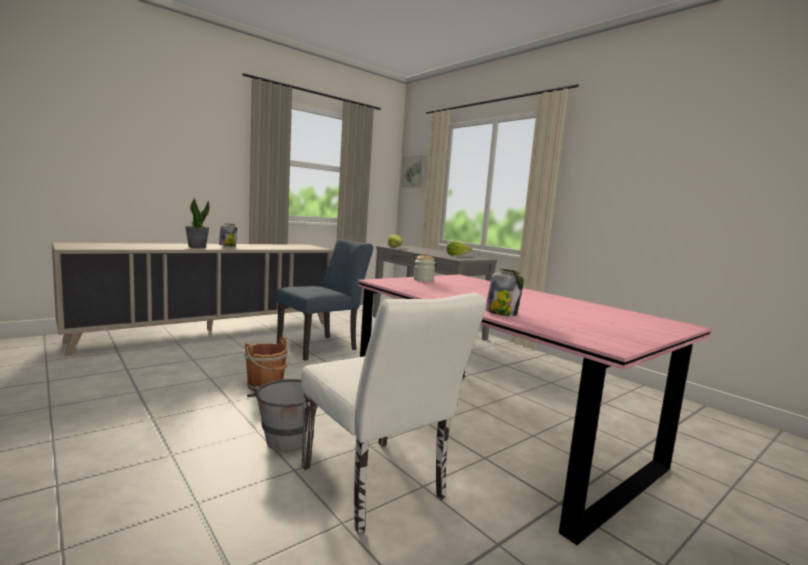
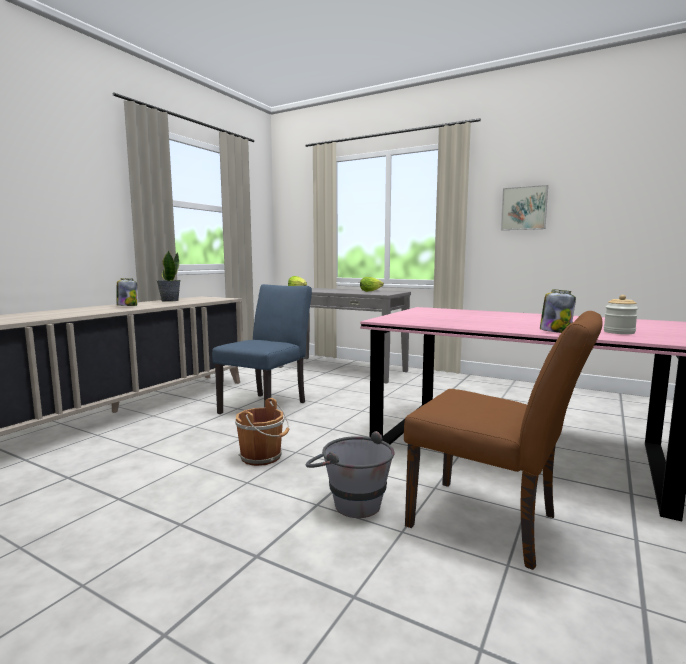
camera: 20 degrees left, 0 degrees up
potted plant [185,198,210,248] -> potted plant moved to [157,251,181,302]
white chair [301,293,487,534] -> brown chair [404,311,603,570]
picture [401,156,426,187] -> picture moved to [501,185,548,230]
jar [414,253,435,282] -> jar moved to [604,295,638,334]

